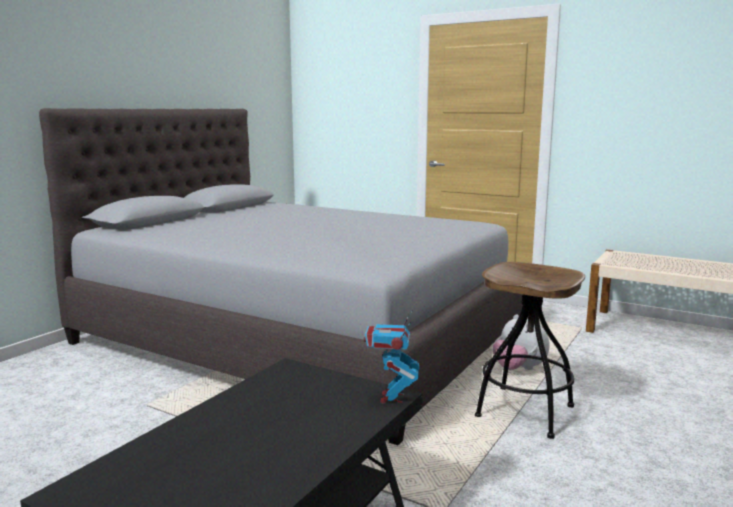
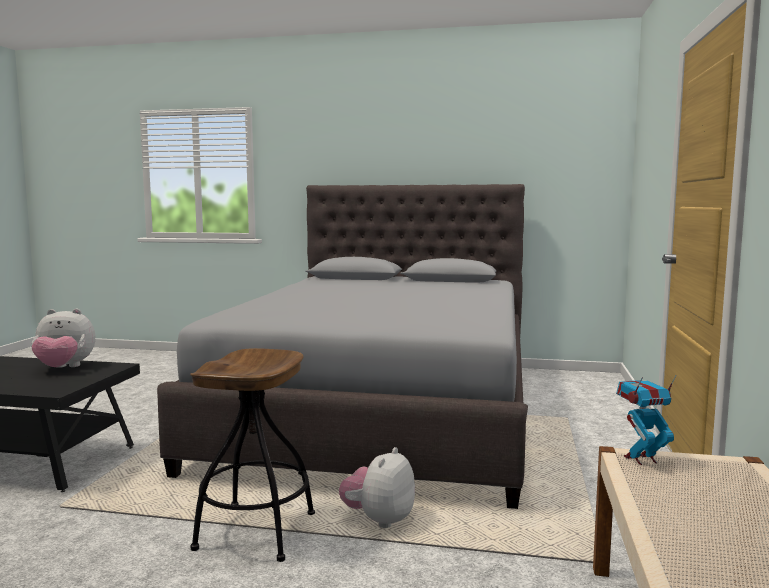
camera: 70 degrees right, 5 degrees down
toy robot [364,310,420,403] -> toy robot moved to [616,375,677,465]
none -> plush toy [31,309,96,368]

